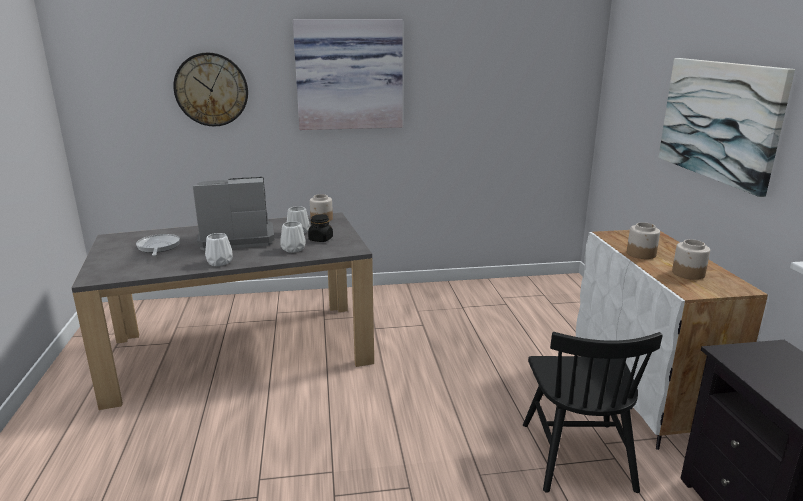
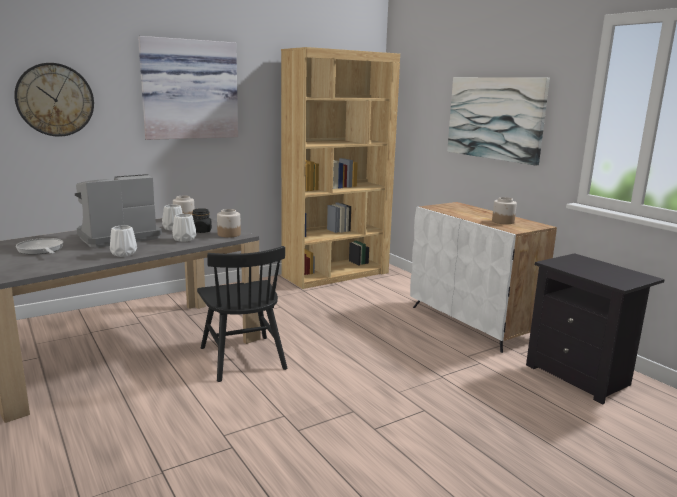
camera: 25 degrees left, 5 degrees down
black chair [523,332,663,493] -> black chair moved to [197,246,287,382]
jar [627,222,660,259] -> jar moved to [217,209,241,238]
none -> brown bookcase [281,47,400,289]

